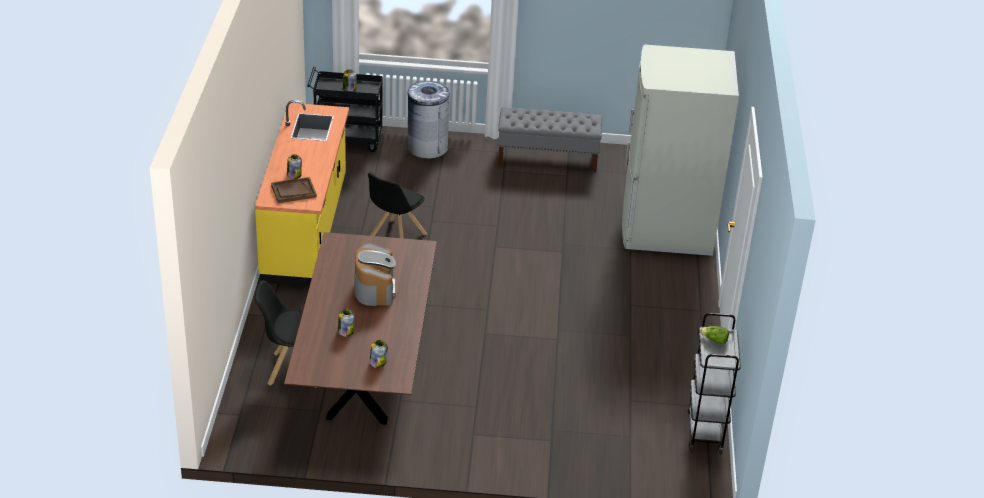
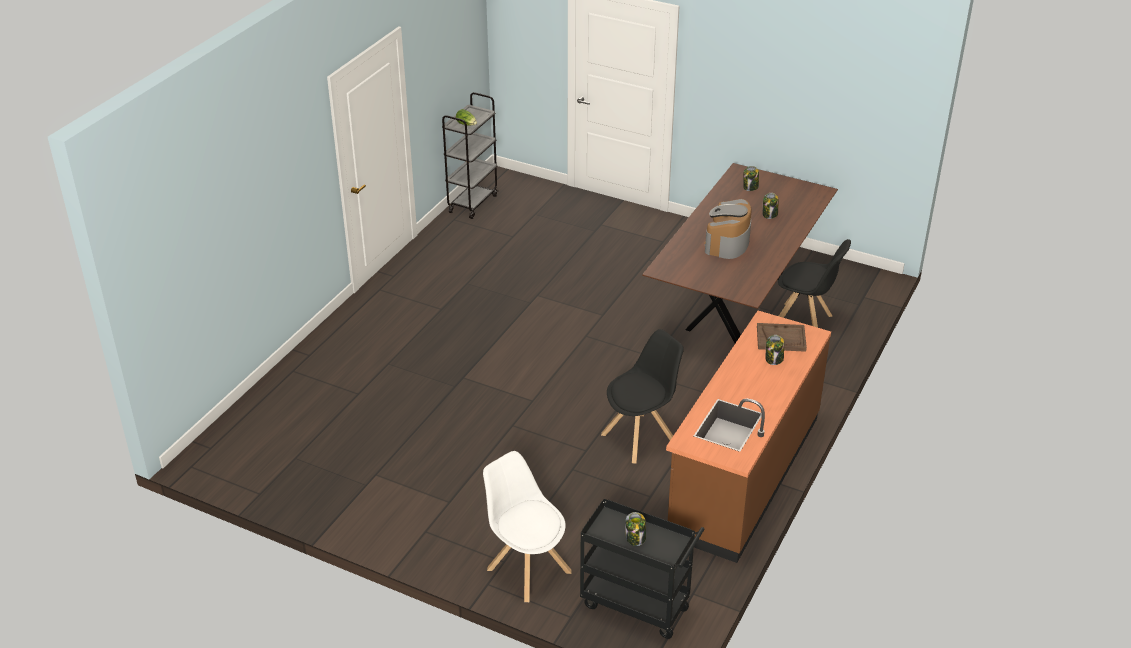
camera: 155 degrees left, 0 degrees up
yellow counter [255,100,349,286] -> brown counter [666,311,831,563]
grey trash can [408,81,450,159] -> white chair [483,451,572,602]
grey bench [498,107,602,173] -> none
white fridge [622,45,739,256] -> none

